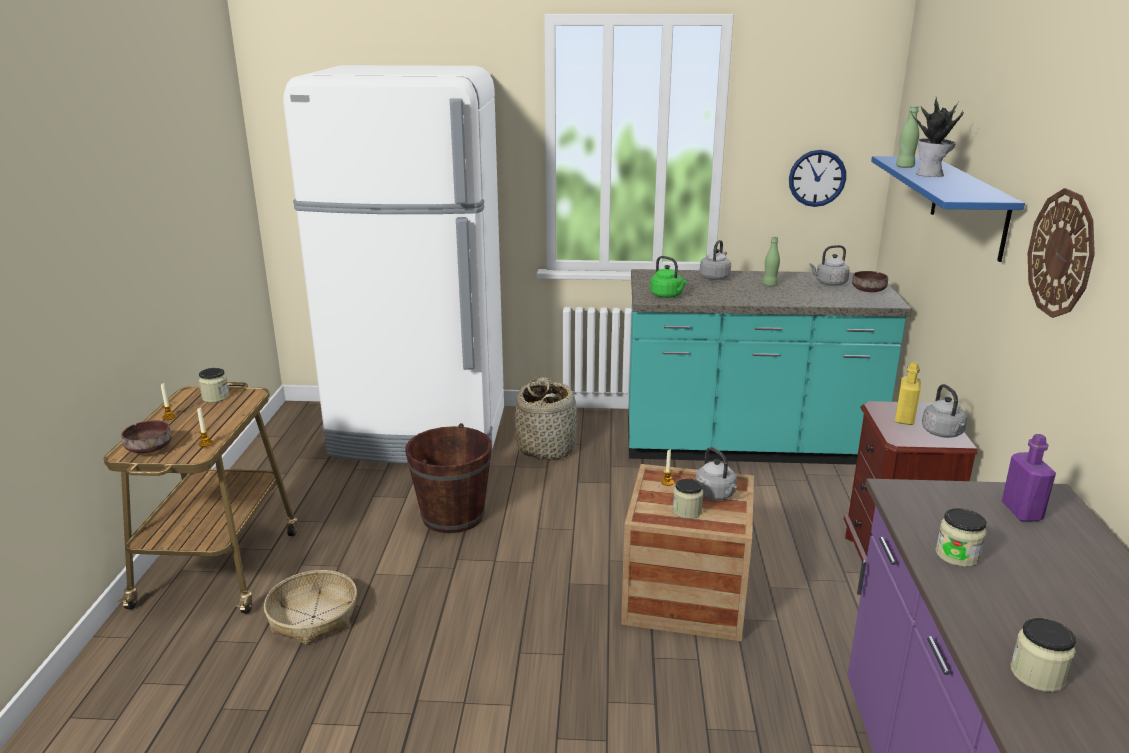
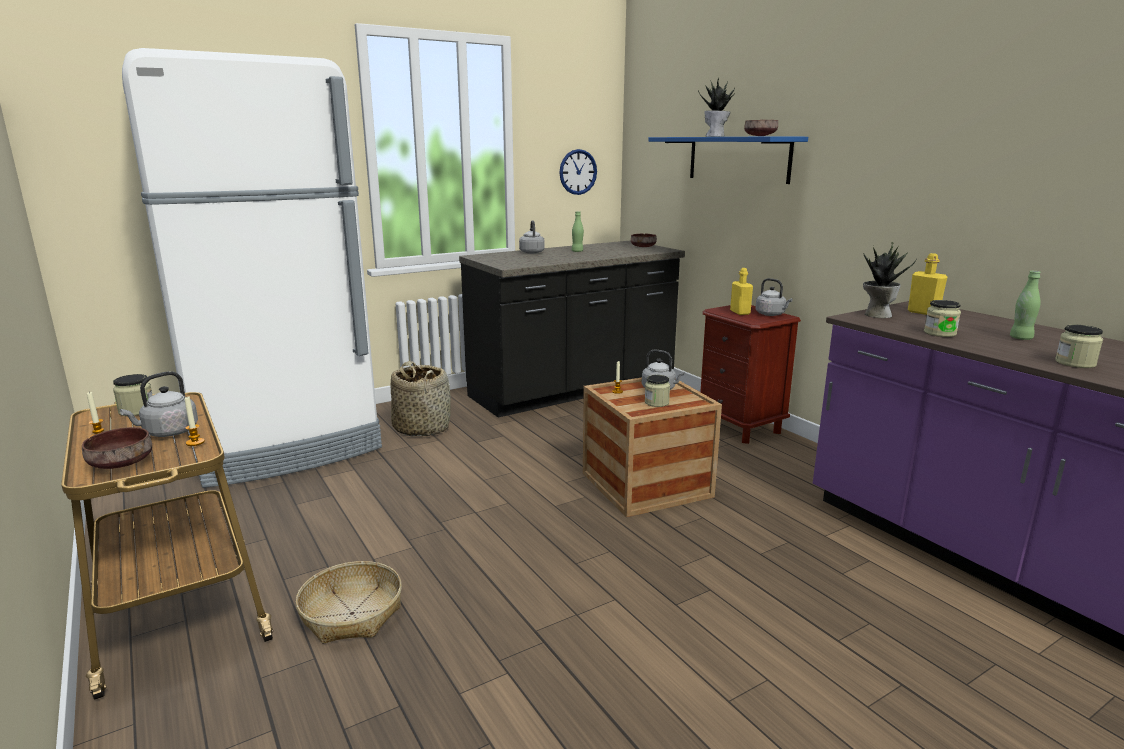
camera: 35 degrees left, 5 degrees down
brown bucket [405,423,492,533] -> none
turquoise counter [628,269,912,465] -> black counter [459,241,685,418]
green kettle [650,256,688,298] -> none
grey kettle [809,245,850,286] -> grey kettle moved to [120,371,198,437]
green bottle [896,106,919,168] -> green bottle moved to [1010,271,1041,340]
purple bottle [1002,434,1056,522] -> yellow bottle [908,253,947,315]
wall clock [1028,188,1095,318] -> none
none -> brown bowl [744,120,778,136]
none -> potted plant [863,242,917,318]

